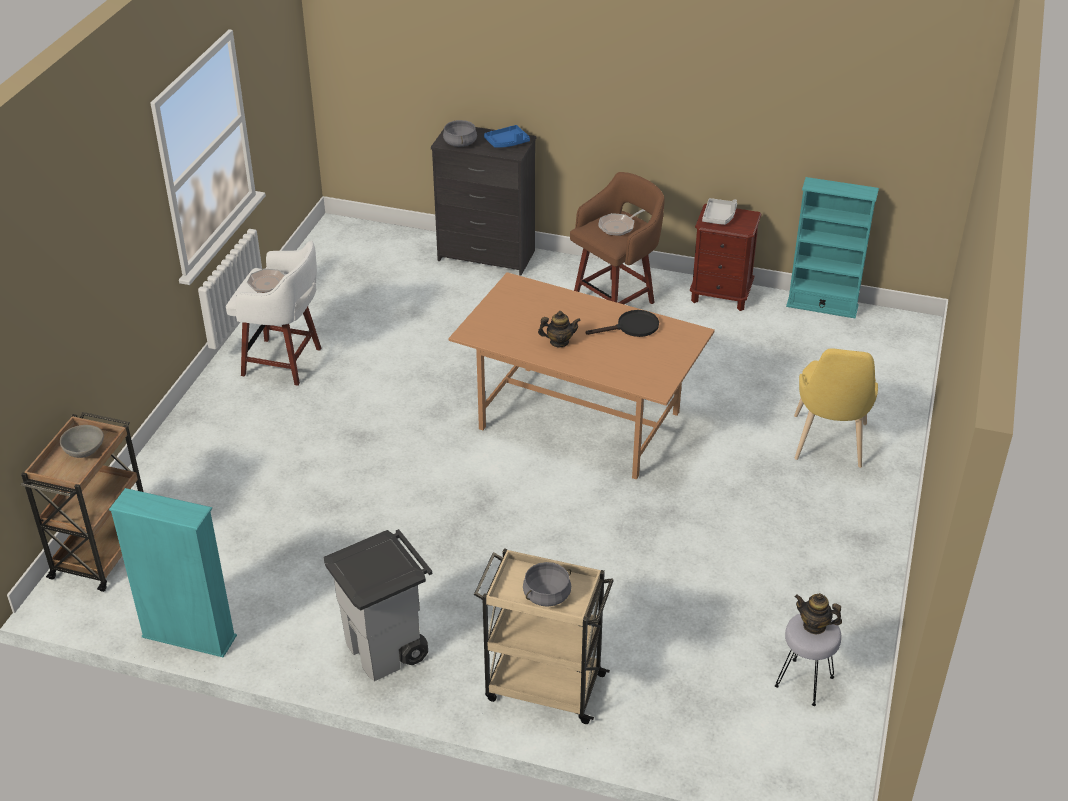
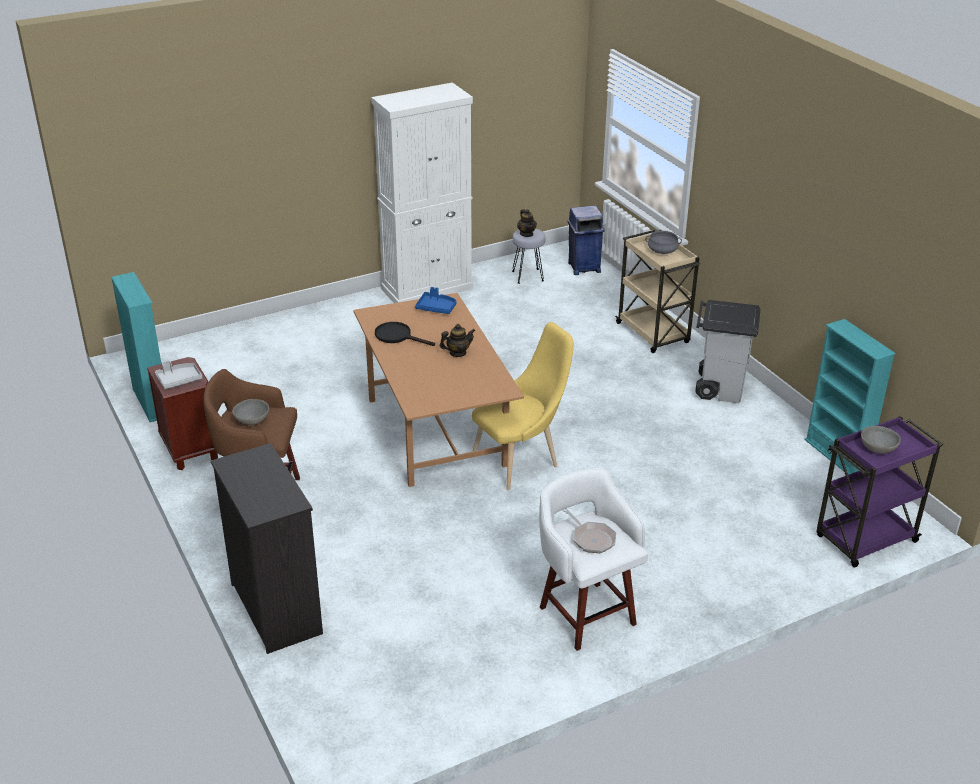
camera: 135 degrees left, 5 degrees down
brown cart [21,412,143,592] -> purple cart [816,416,943,568]
grey cooking pot [443,120,477,147] -> none
blue tray [484,125,530,148] -> blue tray moved to [415,287,457,314]
teapot [538,311,581,347] -> teapot turned 120 degrees clockwise [440,324,476,357]
frying pan [598,209,645,236] -> grey bowl [232,399,269,425]
yellow chair [794,348,878,468] -> yellow chair moved to [472,322,574,490]
none -> white cabinet [371,82,473,303]
none -> blue trash can [567,205,604,275]

